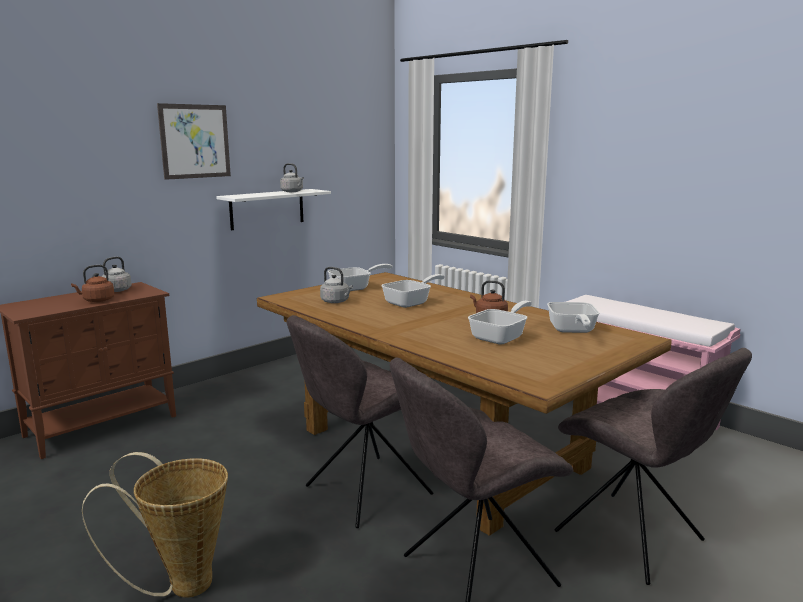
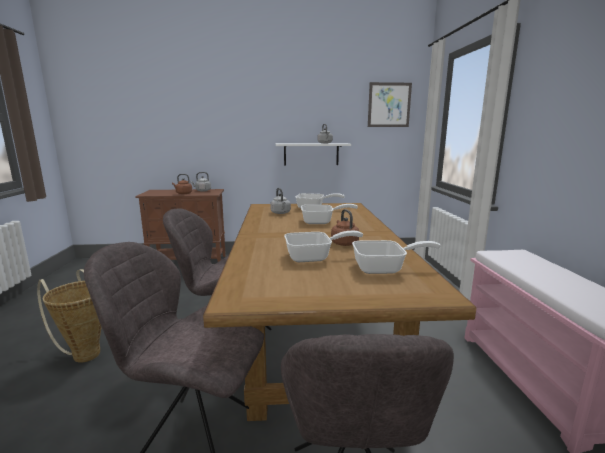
camera: 40 degrees right, 0 degrees up
picture [157,103,231,180] -> picture moved to [368,82,412,127]
frying pan [547,302,600,333] -> frying pan turned 135 degrees counterclockwise [352,240,441,274]

